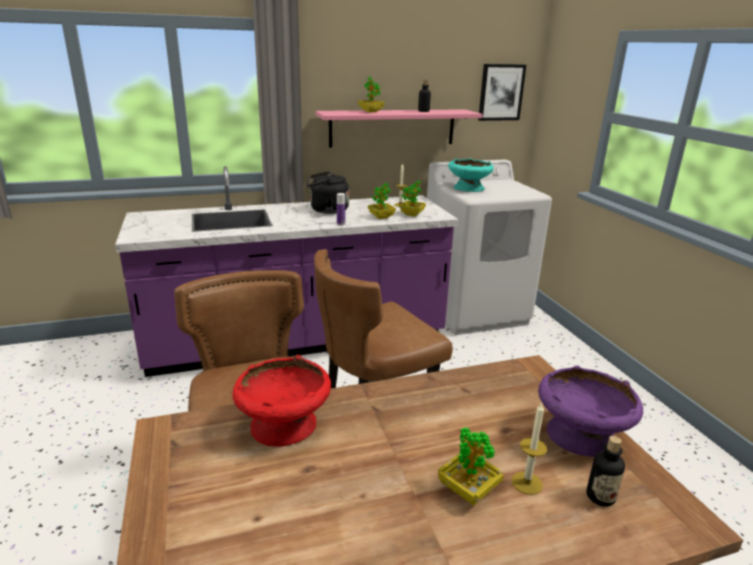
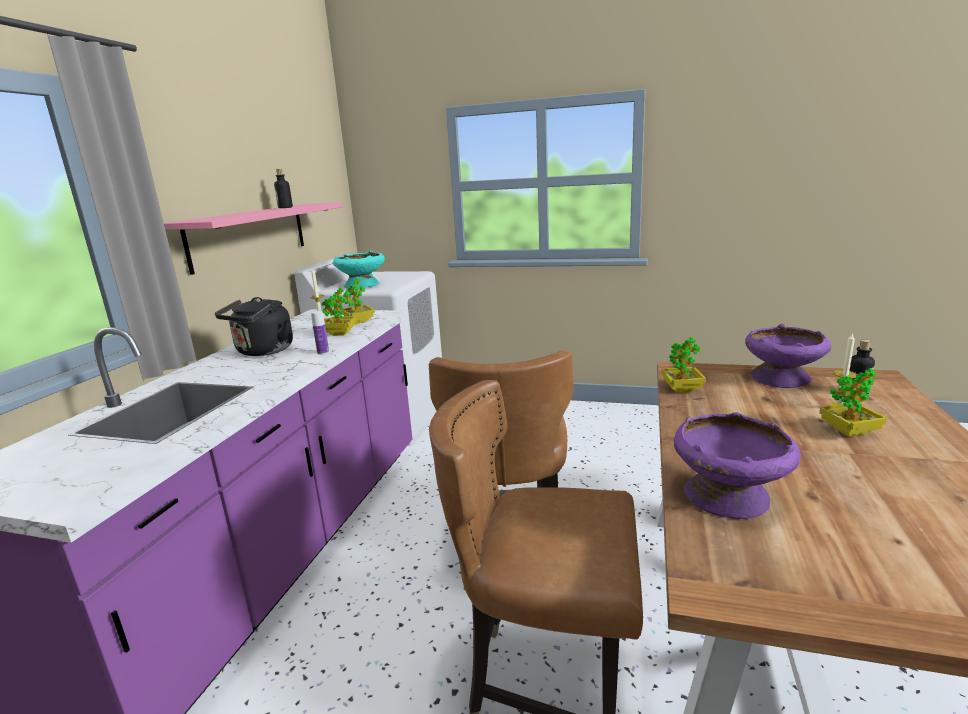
camera: 55 degrees left, 5 degrees down
red bowl [232,355,331,447] -> purple bowl [674,412,801,519]
potted plant [358,76,385,113] -> potted plant moved to [661,337,706,393]
picture [478,64,526,121] -> none

